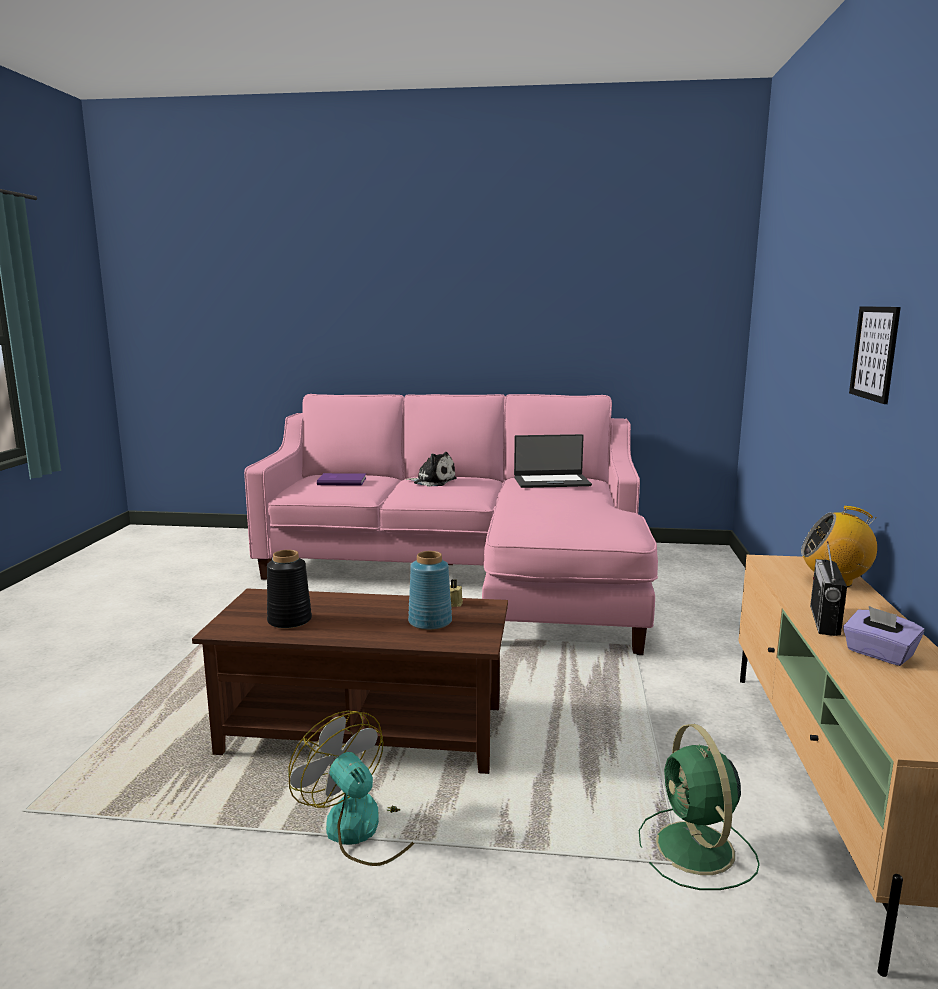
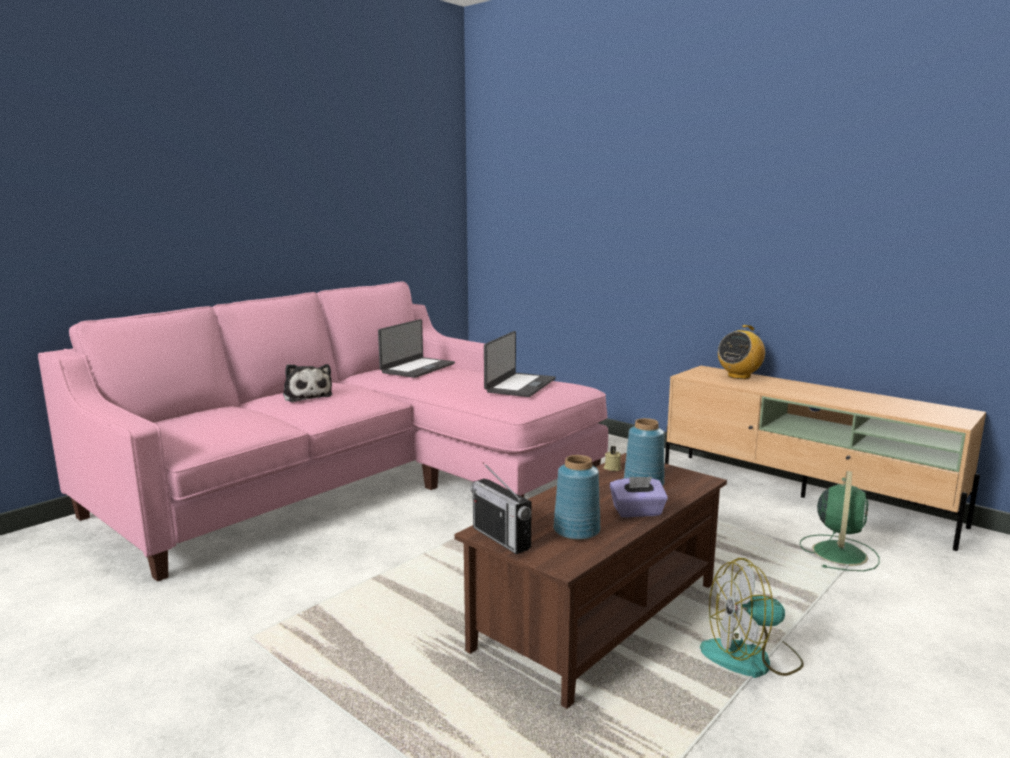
camera: 55 degrees left, 0 degrees up
black vase [267,550,312,629] -> blue vase [554,455,600,540]
purple book [317,473,366,485] -> none
plush toy [405,452,457,487] -> plush toy turned 90 degrees clockwise [283,364,333,402]
green fan [639,724,760,890] -> green fan turned 90 degrees counterclockwise [800,471,880,571]
radio [810,541,847,636] -> radio moved to [470,462,532,554]
purple tissue box [843,606,924,666] -> purple tissue box moved to [610,477,668,517]
picture [849,306,901,404] -> none
none -> laptop [484,331,556,397]

